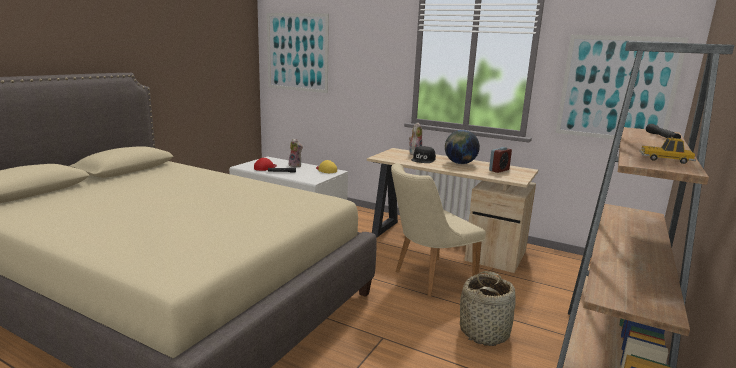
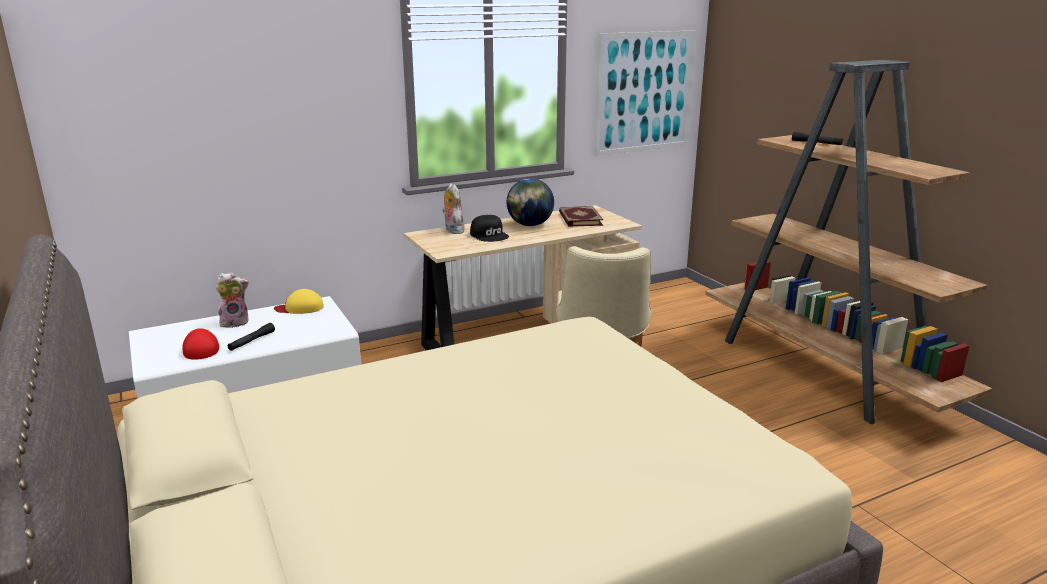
camera: 55 degrees left, 5 degrees up
picture [267,13,329,93] -> none
basket [460,271,515,346] -> none
alarm clock [489,147,512,173] -> book [559,206,603,227]
toy car [639,137,696,164] -> none

